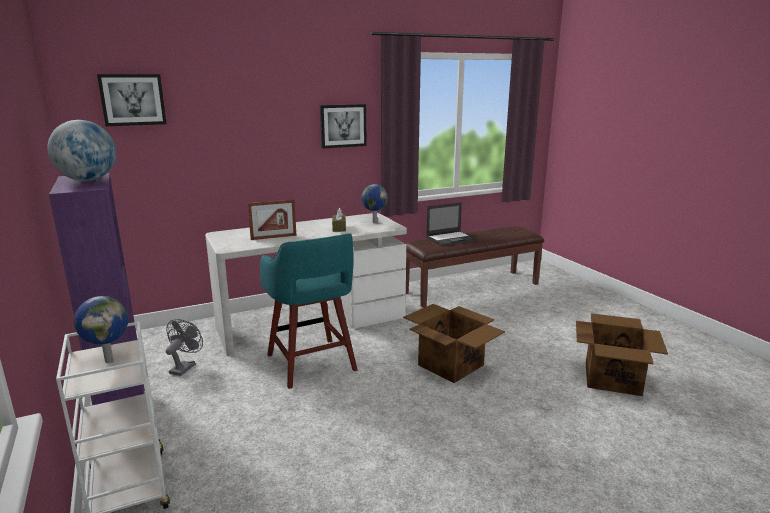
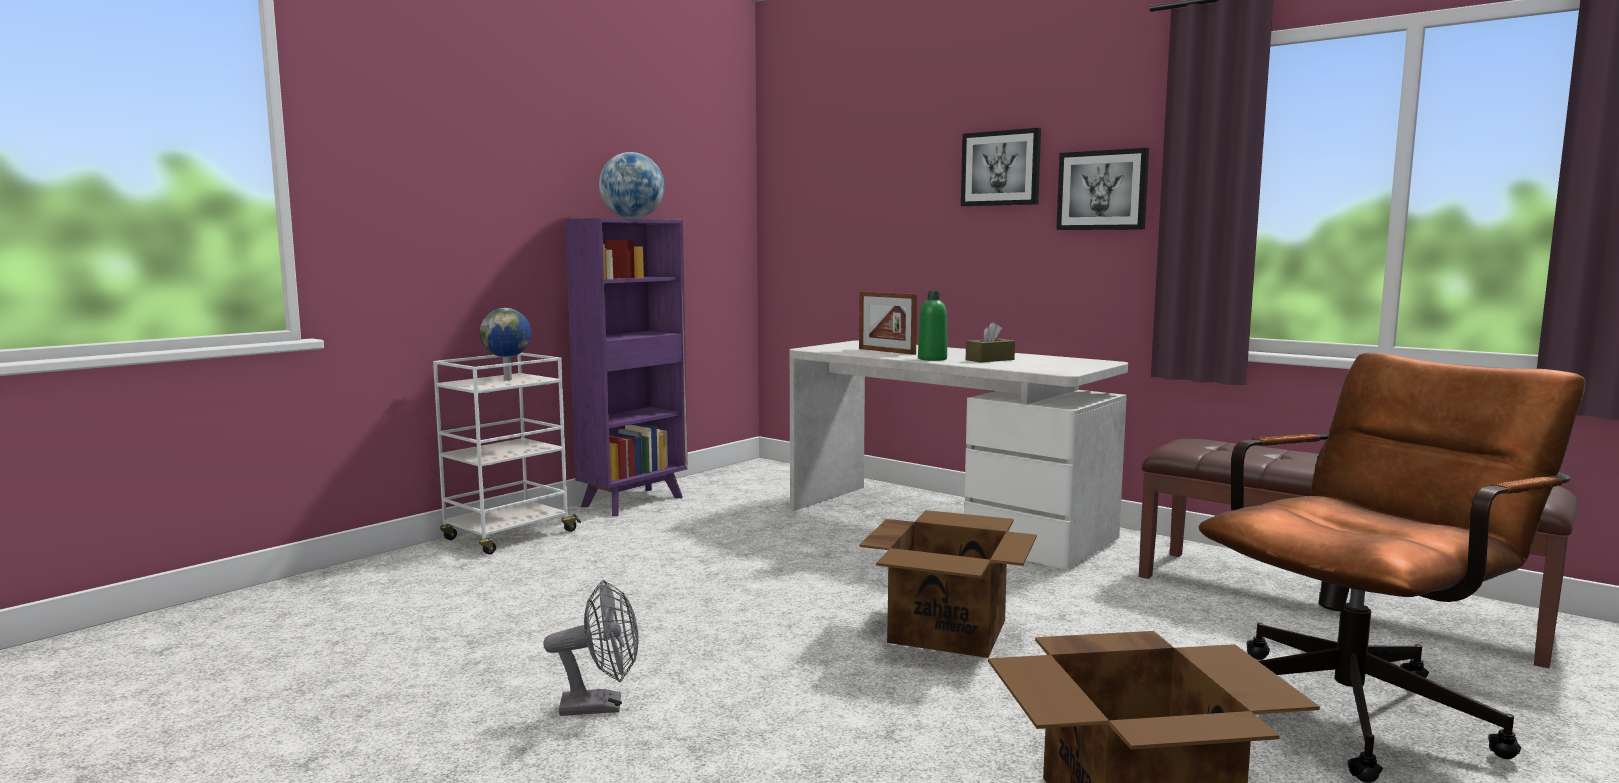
camera: 65 degrees right, 10 degrees down
picture [97,74,167,126] -> picture moved to [961,128,1041,206]
grey fan [166,319,203,376] -> grey fan moved to [543,580,638,716]
turquoise stool [260,233,358,389] -> none
globe [361,184,388,223] -> none
laptop [426,202,477,246] -> none
none -> green bottle [918,291,947,361]
none -> brown office chair [1199,353,1586,783]

